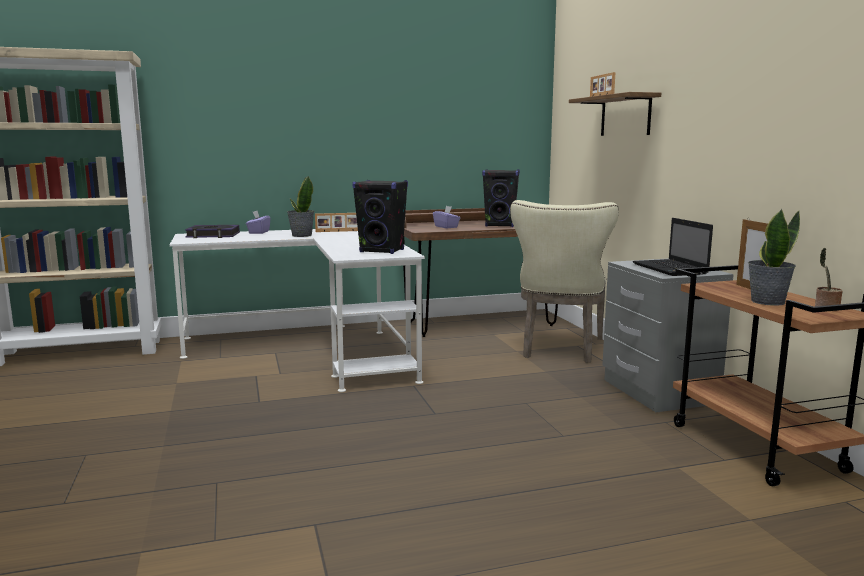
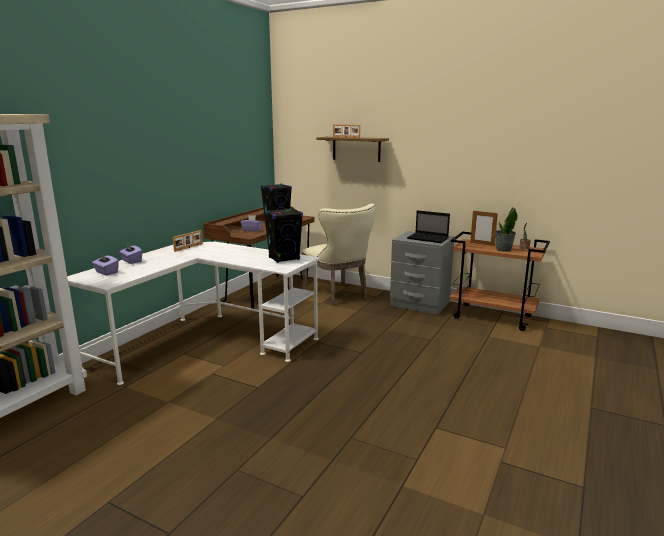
camera: 45 degrees left, 5 degrees up
book [185,225,240,238] -> purple tissue box [92,253,119,275]
potted plant [287,176,314,237] -> none

